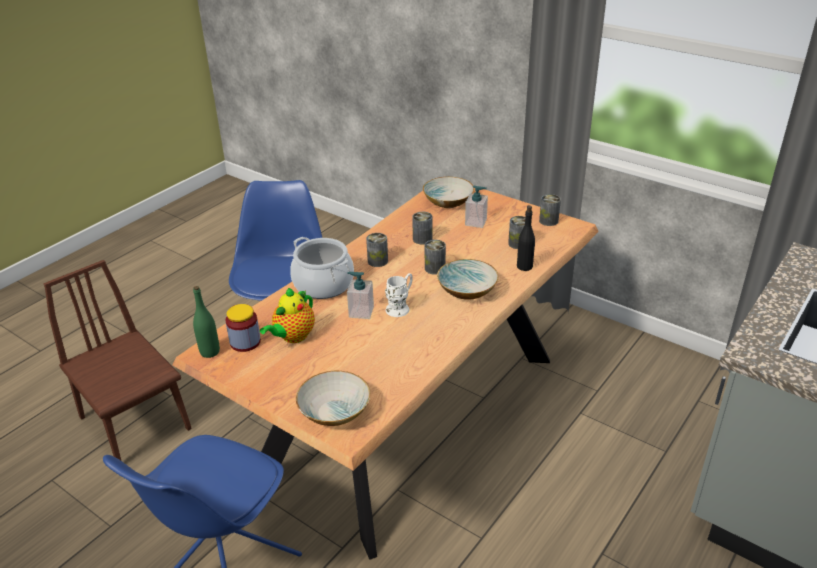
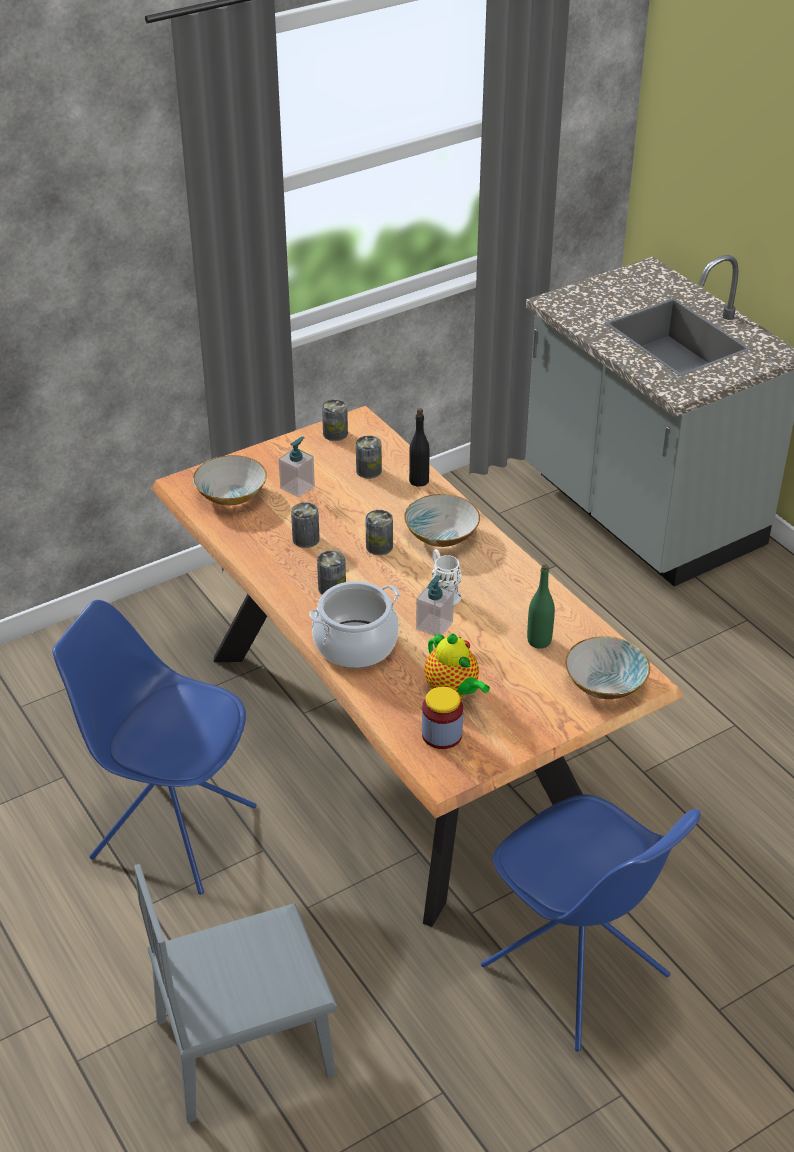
camera: 70 degrees left, 5 degrees up
brown chair [44,260,192,460] -> grey chair [134,864,337,1123]
green bottle [193,286,220,358] -> green bottle moved to [527,564,555,649]

